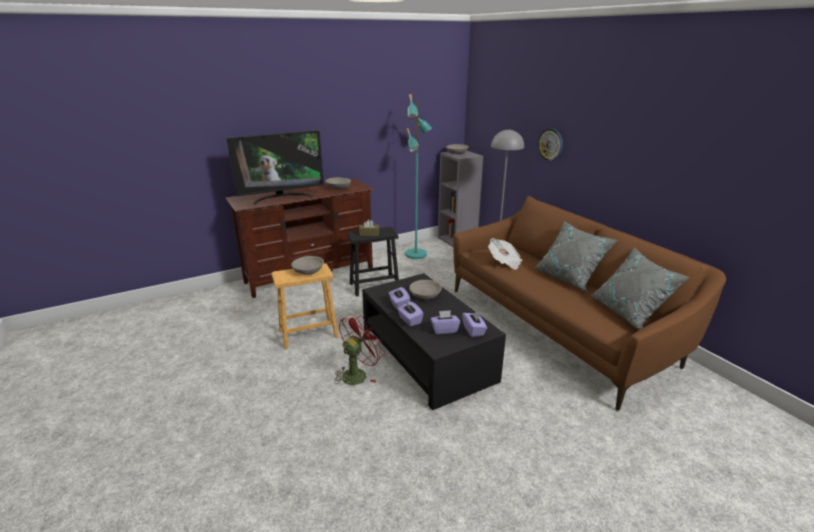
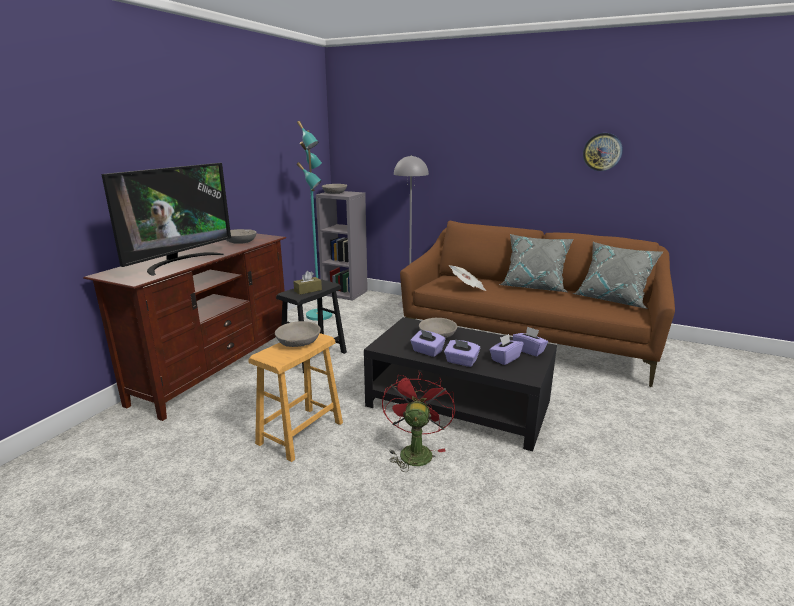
camera: 35 degrees left, 5 degrees down
wall clock [538,128,563,161] -> wall clock moved to [583,133,623,171]

